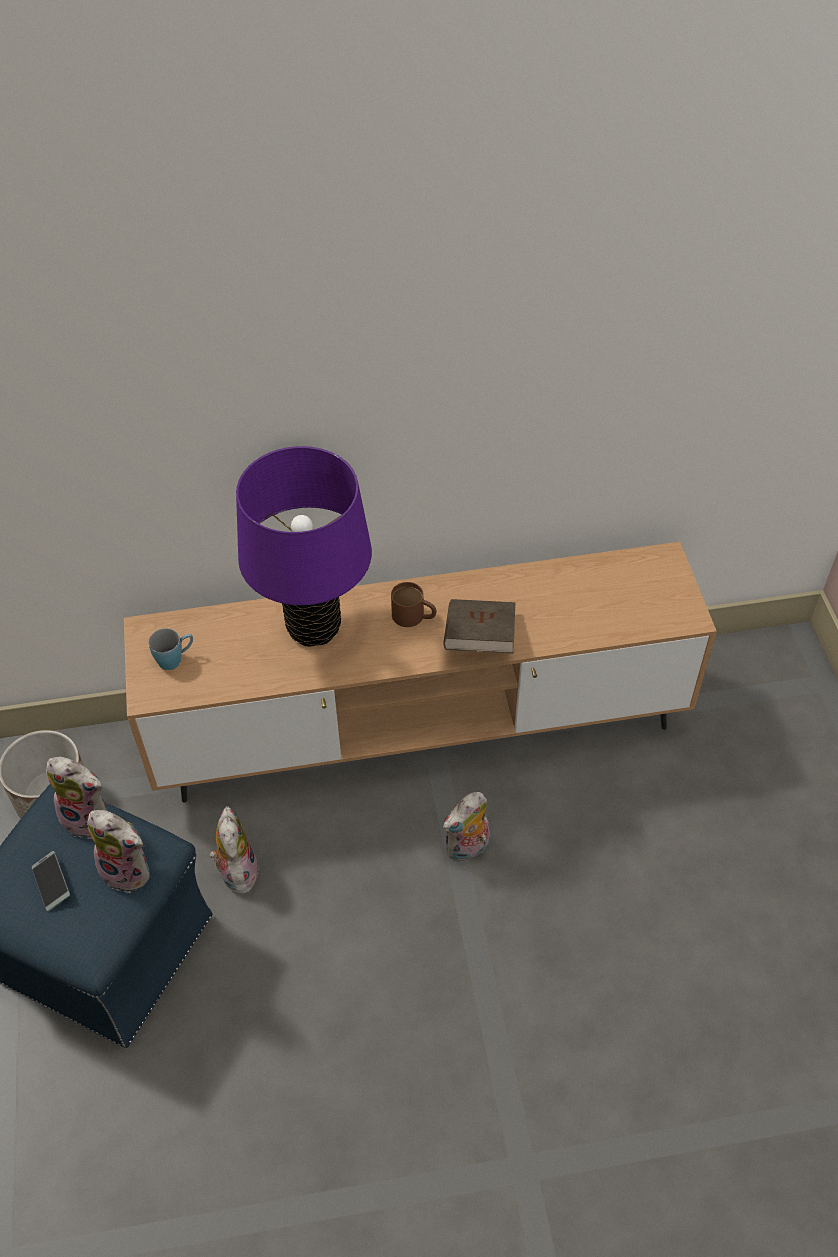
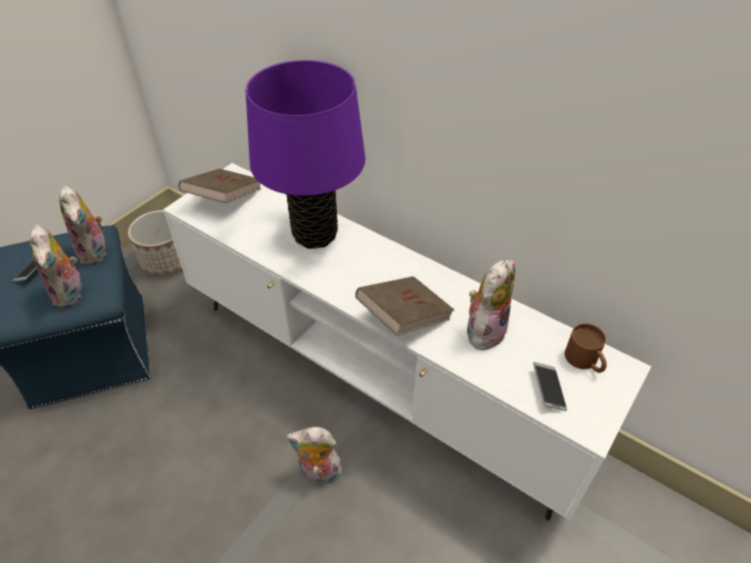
camera: 45 degrees right, 5 degrees down
brown tv stand [124,542,717,803] -> white tv stand [163,163,651,521]
blue mug [149,628,193,670] -> brown book [179,169,261,203]
plush toy [209,806,259,894] -> plush toy moved to [467,260,515,350]
brown mug [391,582,436,627] -> brown mug moved to [565,323,607,373]
none -> phone [533,362,567,411]

